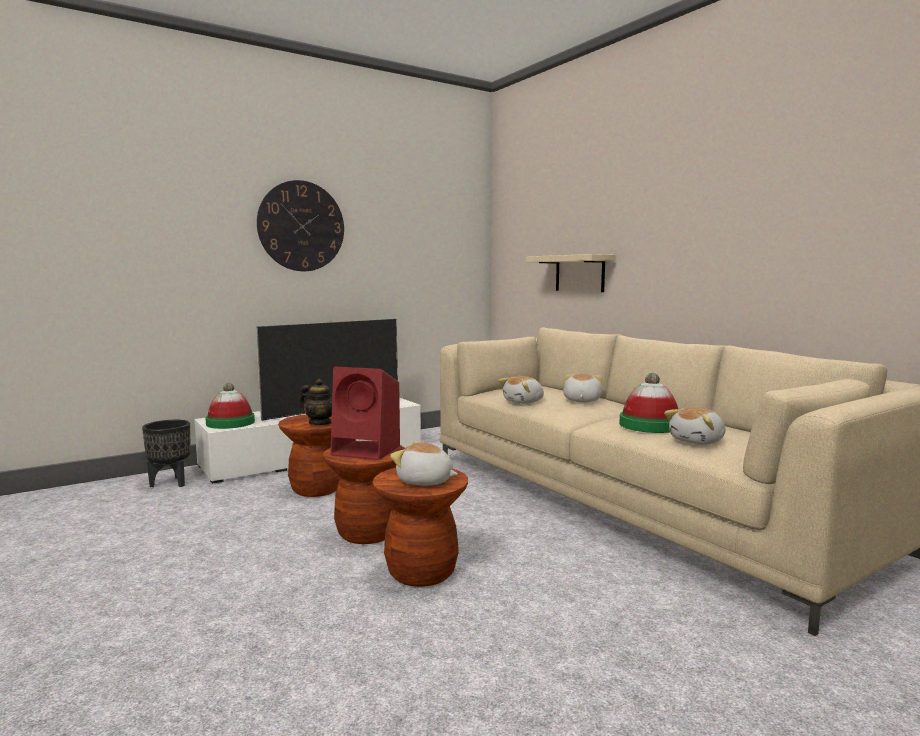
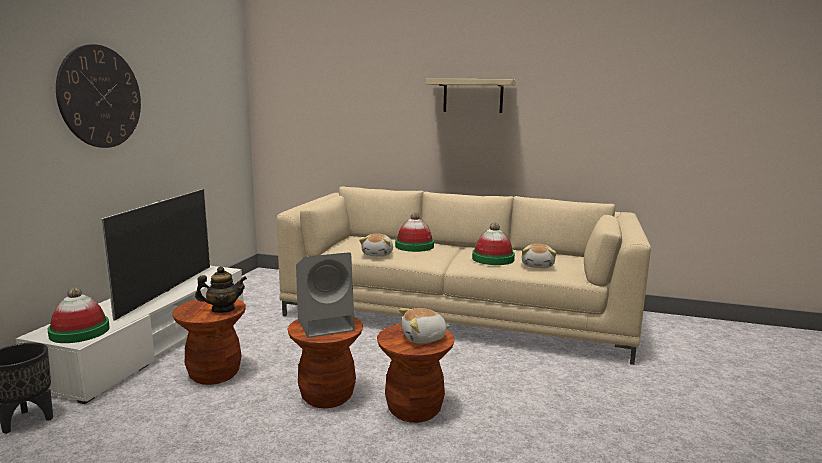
camera: 40 degrees left, 5 degrees up
red speaker [331,367,400,460] -> grey speaker [296,252,355,338]
beige shelf [526,254,616,292] -> beige shelf moved to [426,79,516,113]
plush toy [563,374,602,403] -> hat [395,212,434,252]

